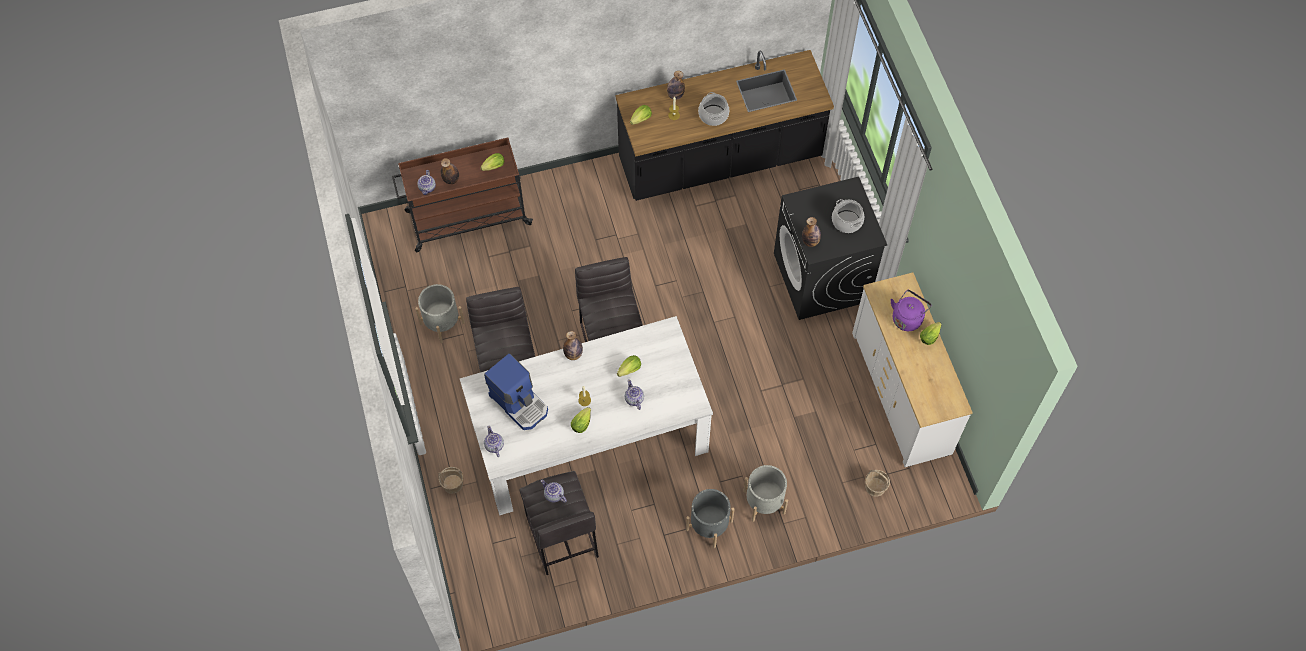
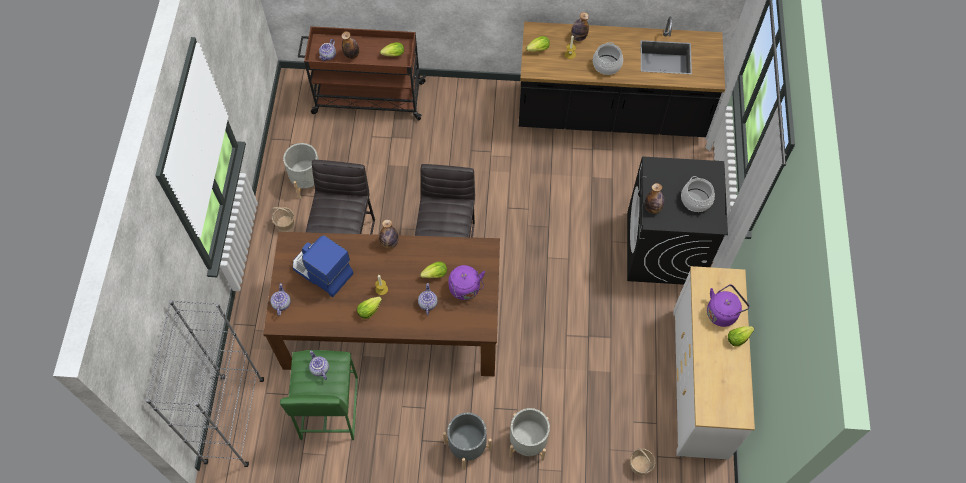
camera: 20 degrees right, 0 degrees up
basket [438,467,464,494] -> basket moved to [271,207,295,232]
white dining table [460,316,713,516] -> brown dining table [263,232,500,376]
coffee machine [484,353,548,430] -> coffee machine turned 150 degrees clockwise [293,235,353,297]
grey stool [520,471,599,575] -> green stool [280,350,358,440]
none -> grey bookcase [146,300,264,467]
none -> purple kettle [448,265,485,300]

